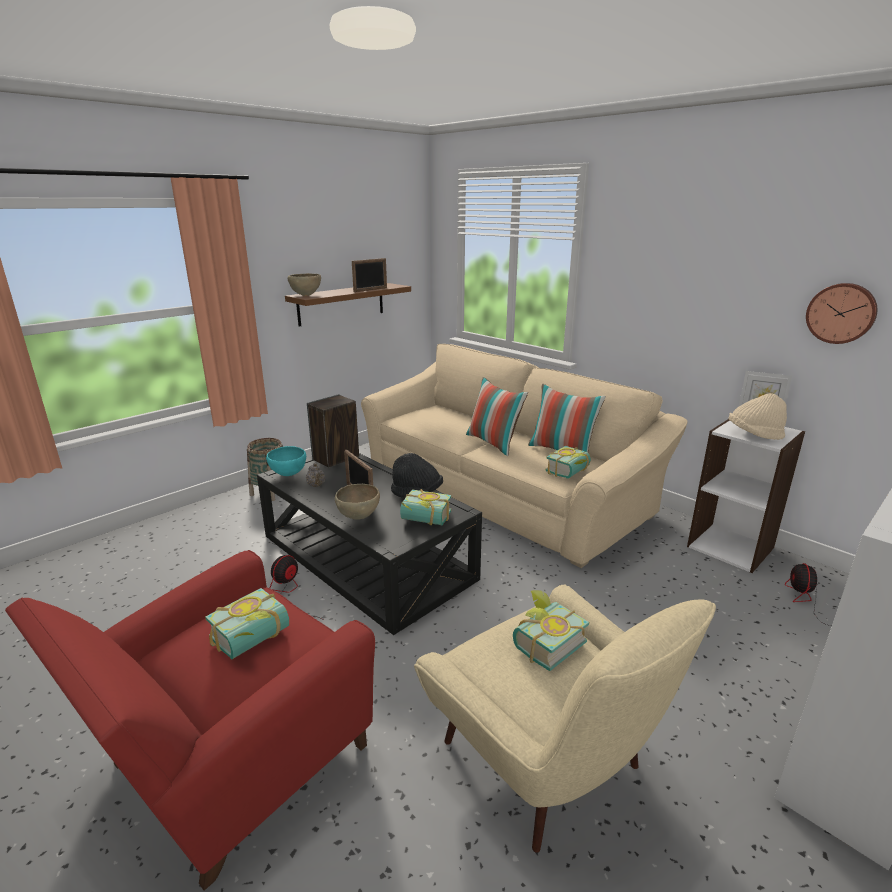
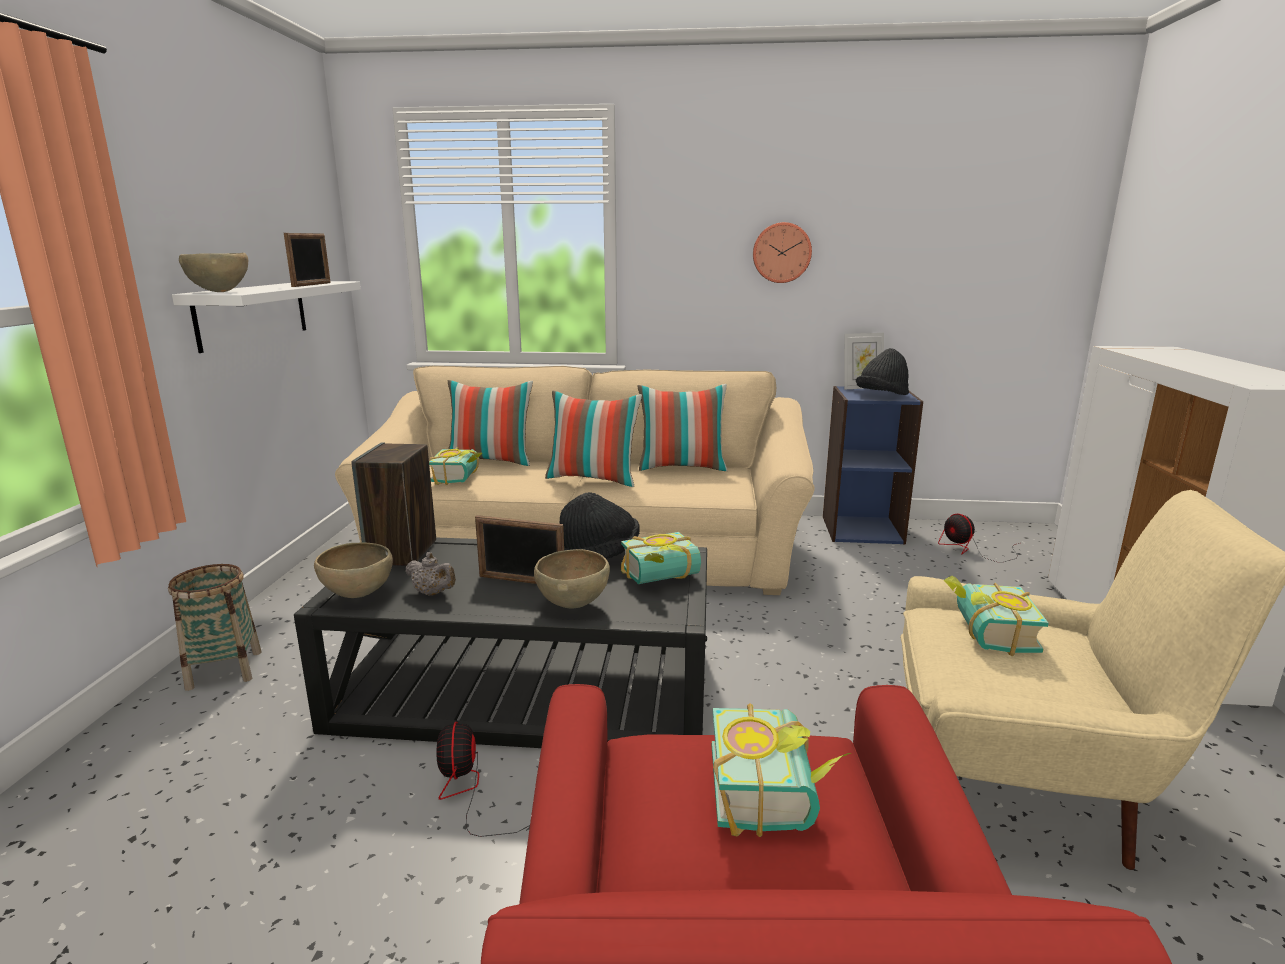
camera: 40 degrees left, 5 degrees down
turquoise bowl [266,446,306,476] -> brown bowl [314,542,393,598]
brown shelf [285,283,411,326] -> white shelf [172,281,361,353]
book [545,446,591,479] -> book moved to [429,447,482,485]
white bookcase [687,419,805,573] -> blue bookcase [823,386,923,545]
beige hat [729,393,787,440] -> black hat [856,348,909,395]
wall clock [806,283,877,344] -> wall clock moved to [753,222,812,283]
none -> pillow [448,380,533,466]

